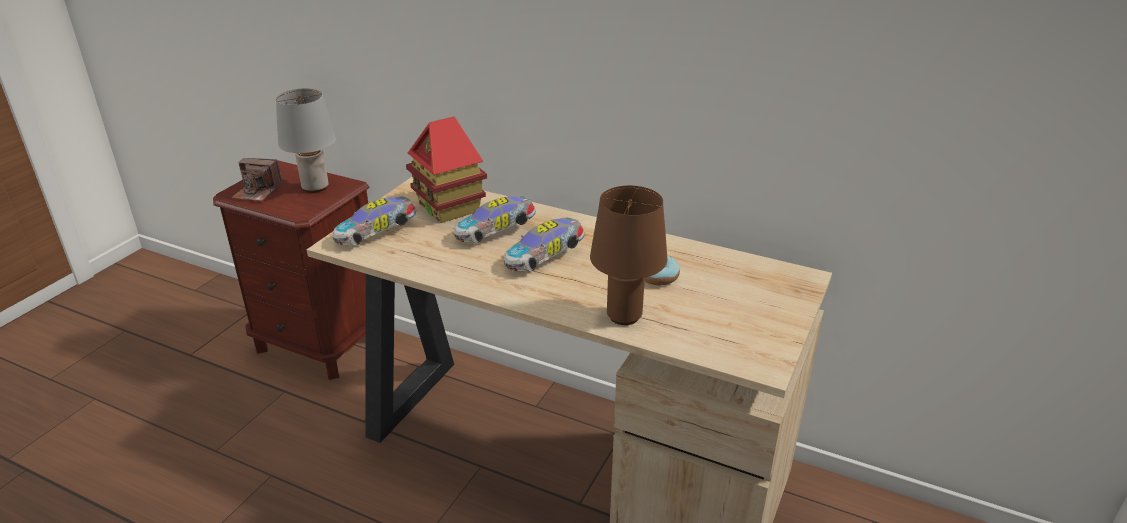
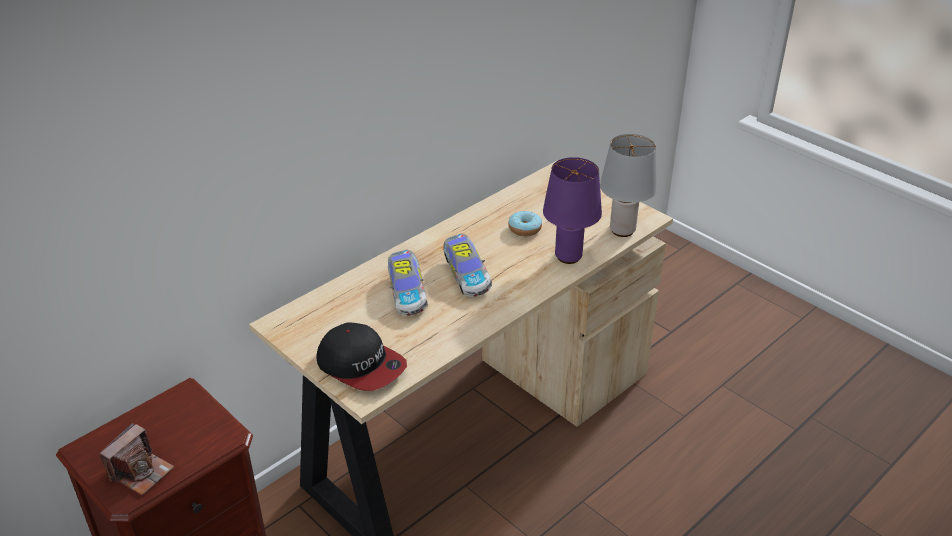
camera: 70 degrees left, 5 degrees up
grey table lamp [276,89,336,193] -> grey table lamp moved to [600,134,657,237]
toy car [333,196,416,246] -> cap [317,322,407,391]
toy house [406,117,487,223] -> none
brown table lamp [590,186,667,325] -> purple table lamp [543,157,602,264]

